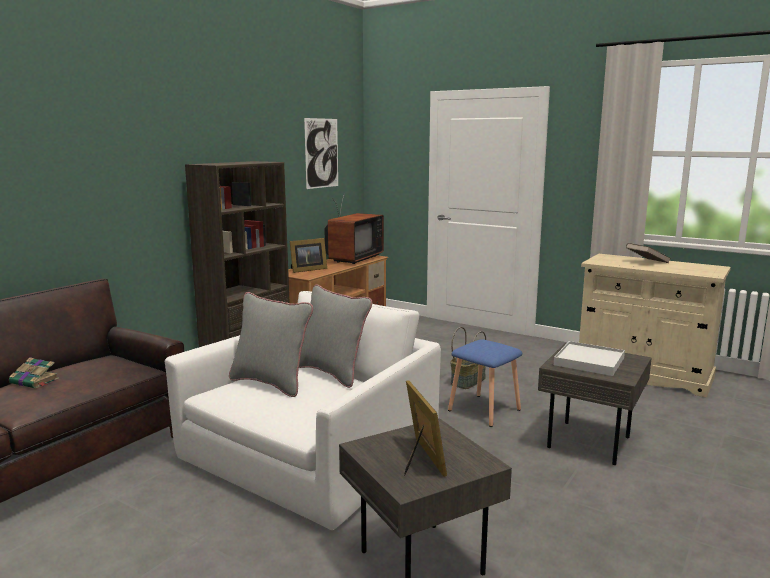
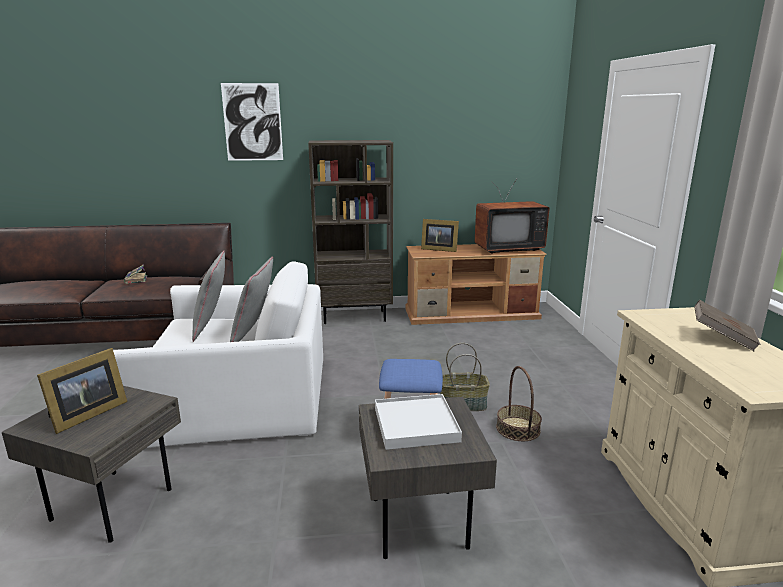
camera: 50 degrees right, 5 degrees up
picture [304,118,338,189] -> picture moved to [221,83,283,161]
none -> basket [496,366,542,441]

